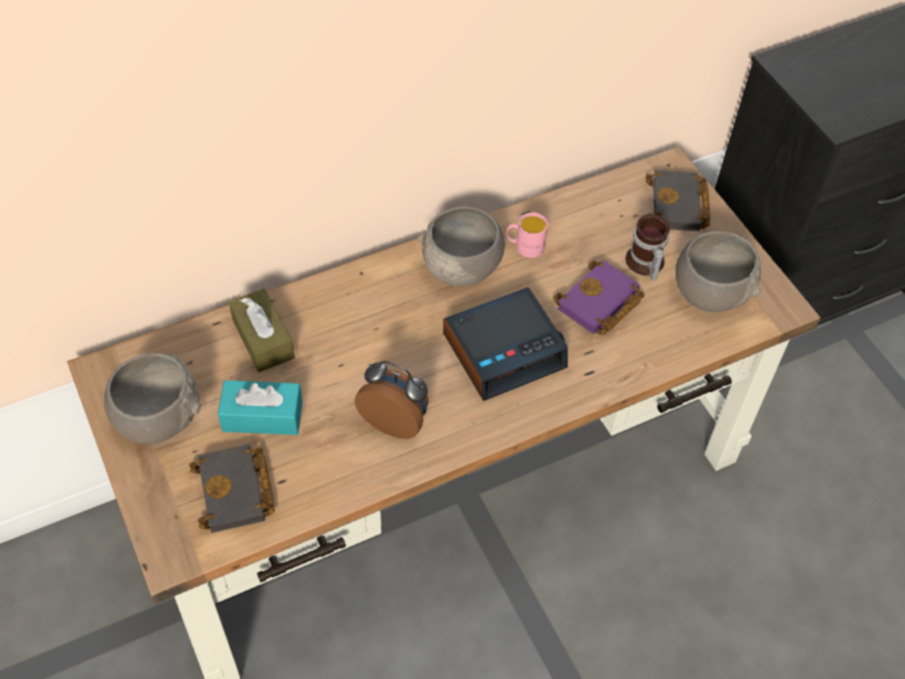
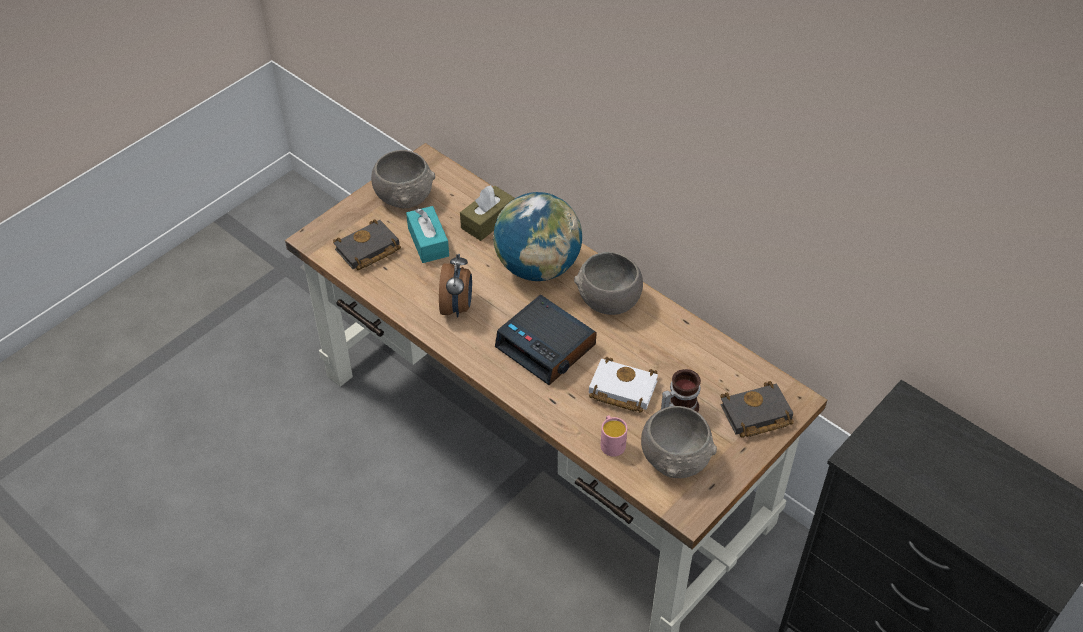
camera: 70 degrees right, 5 degrees down
pink mug [506,212,548,258] -> pink mug moved to [601,415,627,457]
purple book [553,260,645,335] -> white book [589,357,658,413]
none -> globe [493,192,582,281]

